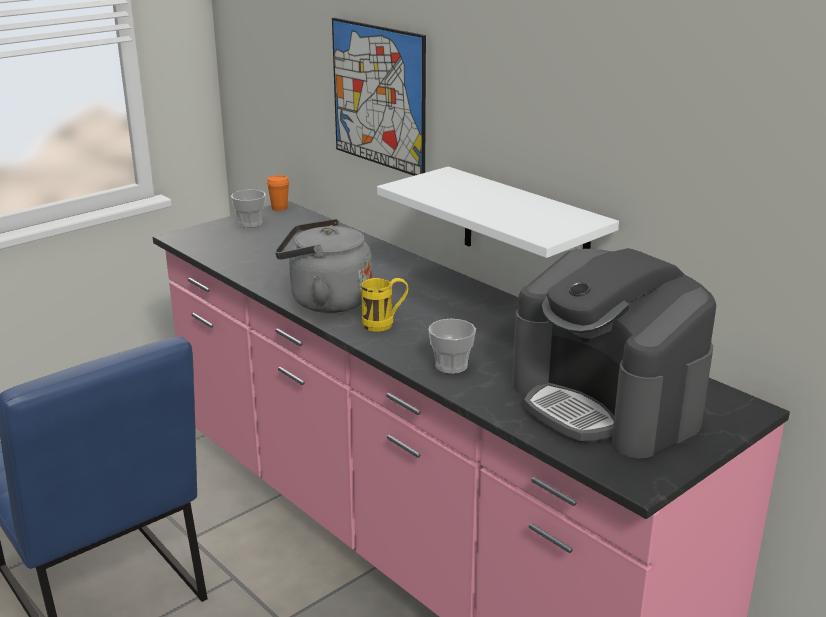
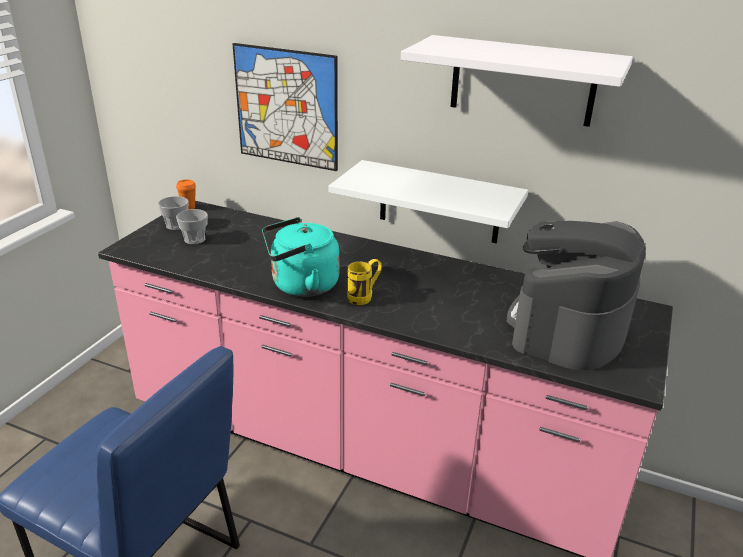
camera: 25 degrees left, 5 degrees up
grey kettle [275,219,372,313] -> turquoise kettle [262,217,340,297]
cup [428,319,476,374] -> cup moved to [176,209,208,244]
coffee machine [512,248,716,458] -> coffee machine turned 90 degrees clockwise [506,221,646,370]
none -> white shelf [401,35,633,127]

